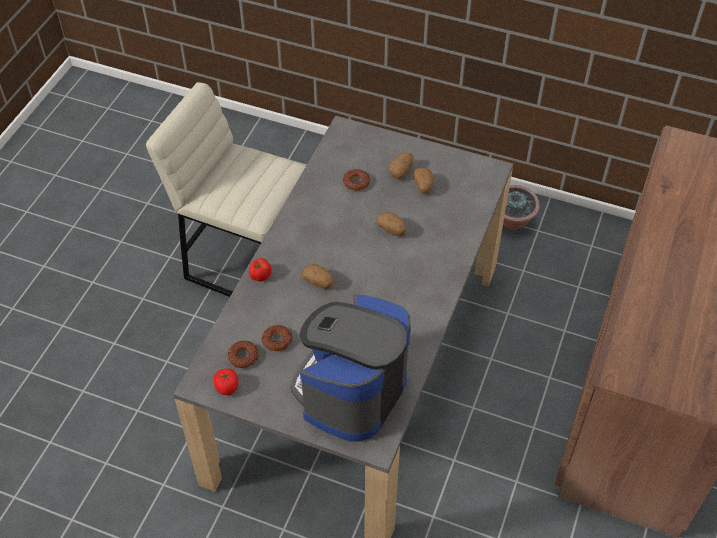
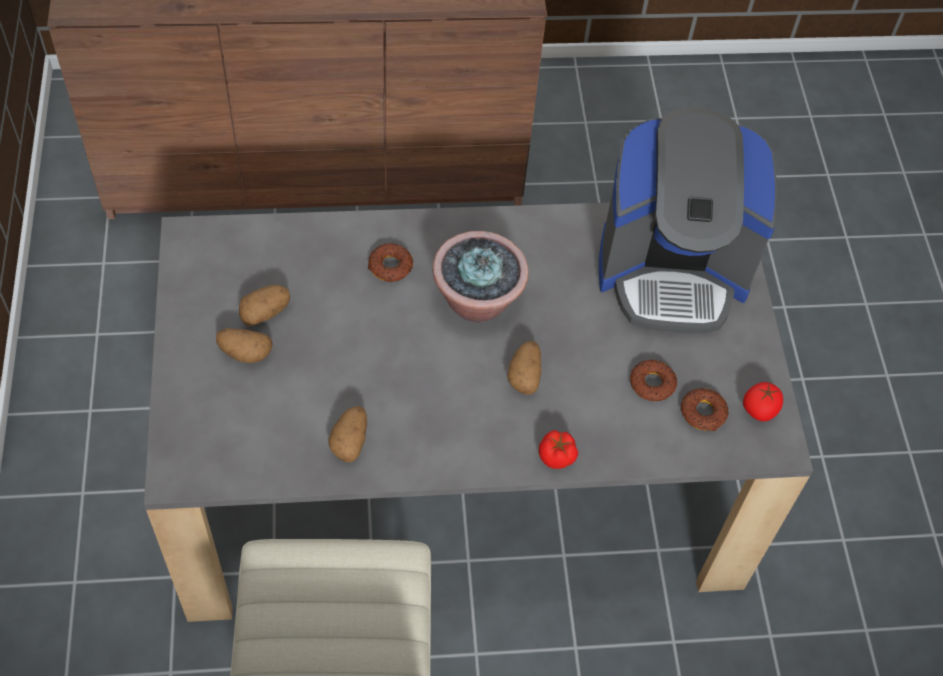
camera: 120 degrees left, 5 degrees up
donut [343,169,370,191] -> donut moved to [368,243,413,282]
potato [376,212,406,236] -> potato moved to [328,406,367,462]
potted plant [503,185,540,231] -> potted plant moved to [432,231,529,323]

